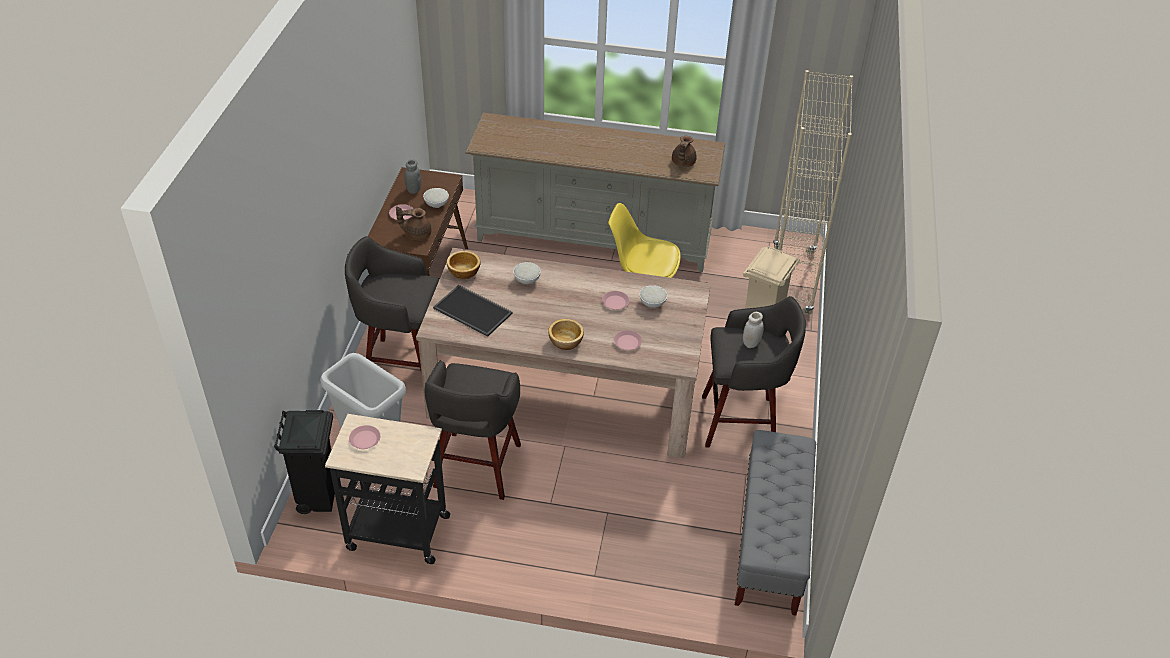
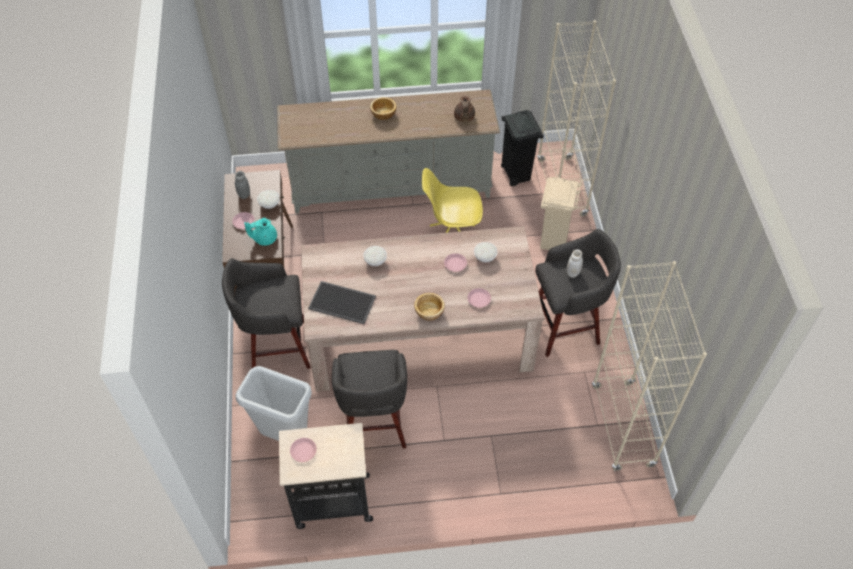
camera: 15 degrees left, 10 degrees up
black trash can [274,410,335,514] -> black trash can moved to [501,110,544,186]
brown teapot [396,206,432,241] -> turquoise teapot [244,218,277,246]
bowl [447,251,481,279] -> bowl moved to [370,97,396,120]
grey bench [735,430,816,616] -> beige bookcase [592,261,707,471]

